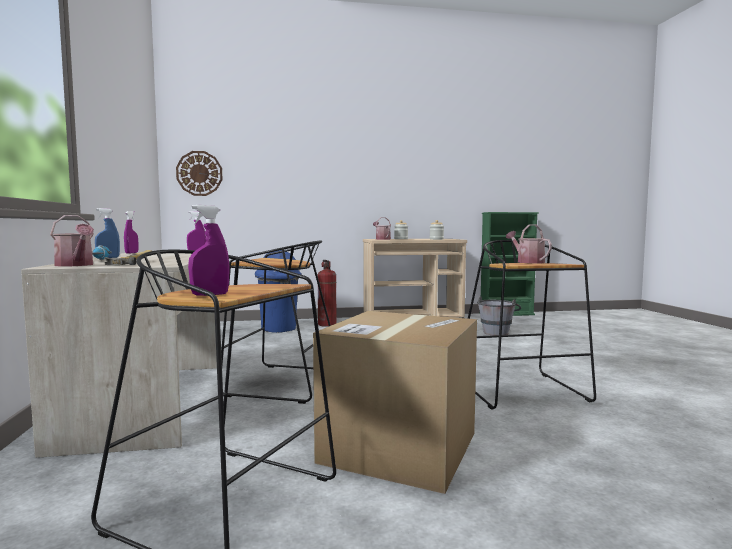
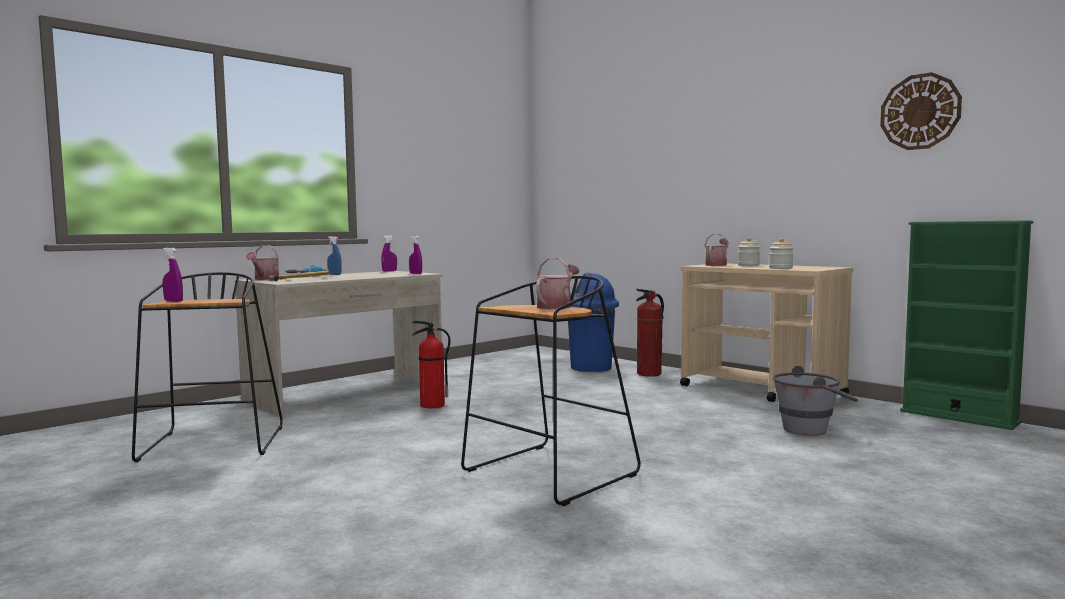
camera: 55 degrees right, 0 degrees up
wall clock [176,151,222,196] -> wall clock moved to [880,72,962,150]
black stool [221,241,331,404] -> fire extinguisher [412,321,451,408]
cardboard box [313,311,477,494] -> none

